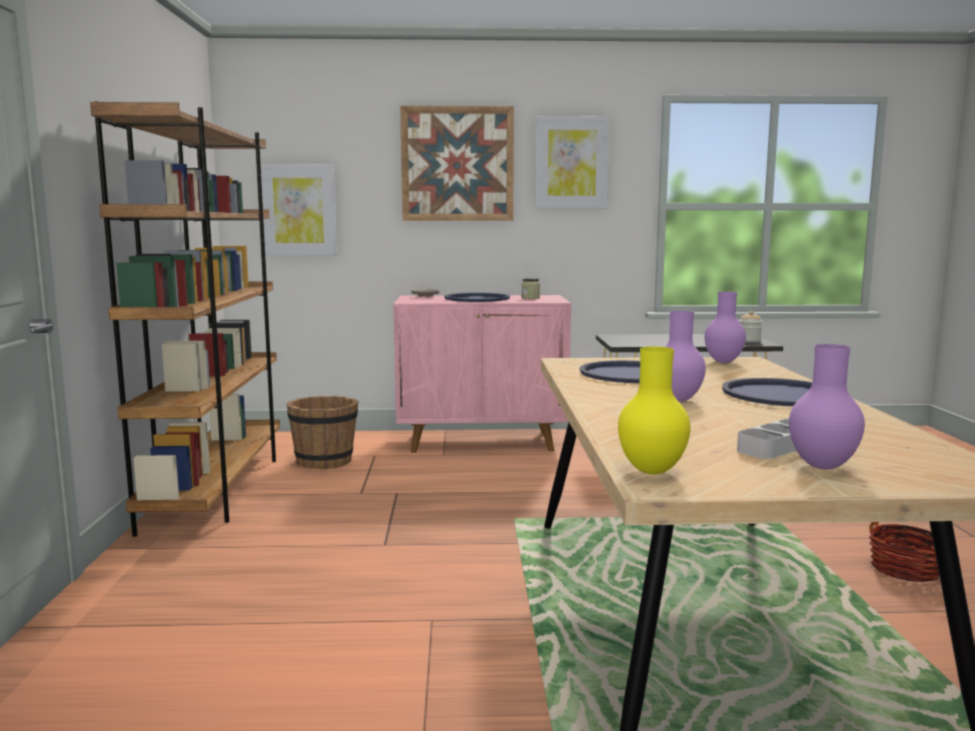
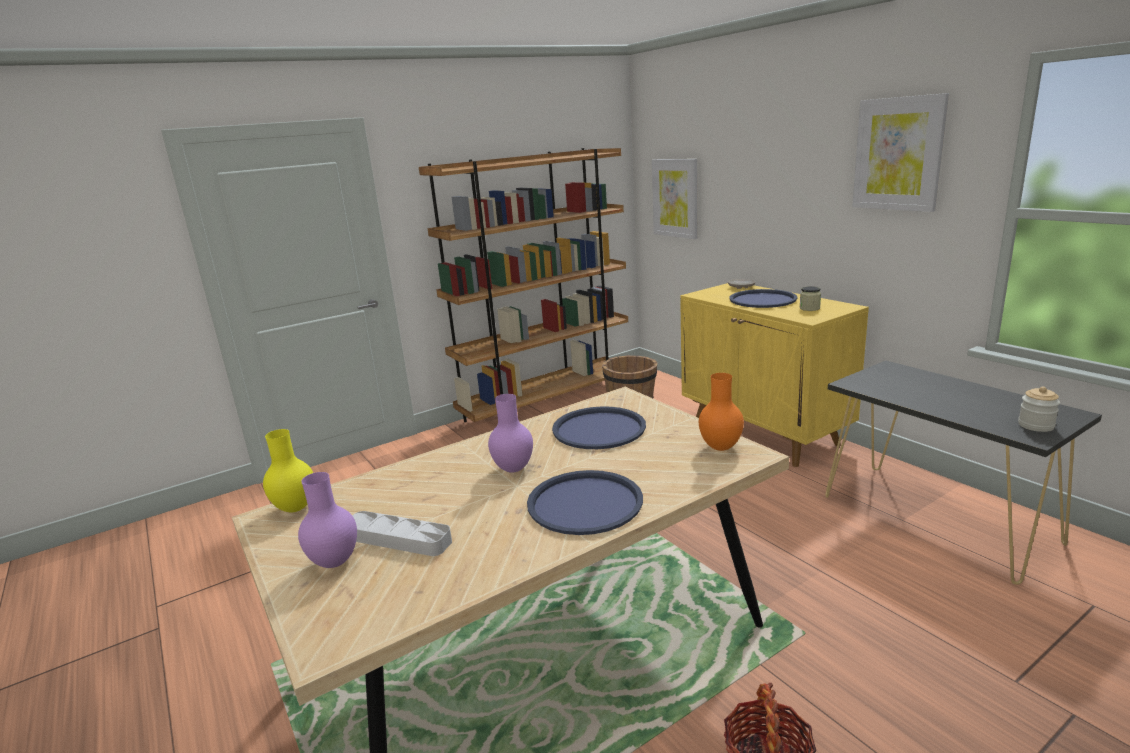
camera: 60 degrees right, 10 degrees up
pink cabinet [393,295,571,453] -> yellow cabinet [680,283,869,467]
picture [400,106,514,221] -> none
purple vase [704,292,746,363] -> orange vase [699,373,744,451]

